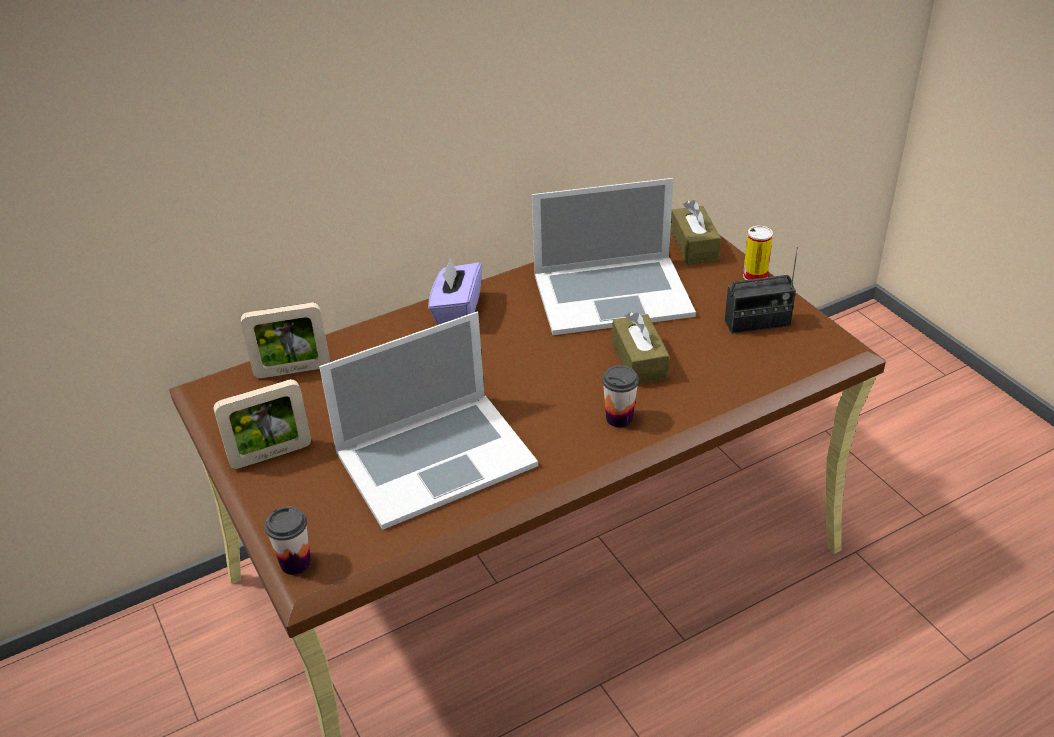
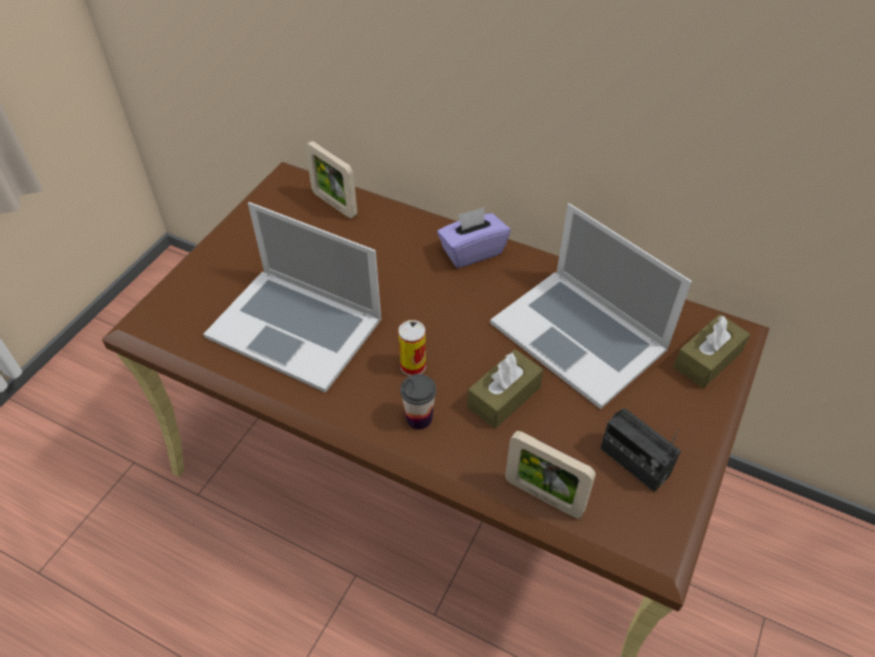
camera: 55 degrees right, 10 degrees up
picture frame [213,379,311,469] -> picture frame moved to [505,431,596,518]
cup [265,506,311,575] -> none
can [743,226,773,282] -> can moved to [398,320,426,376]

